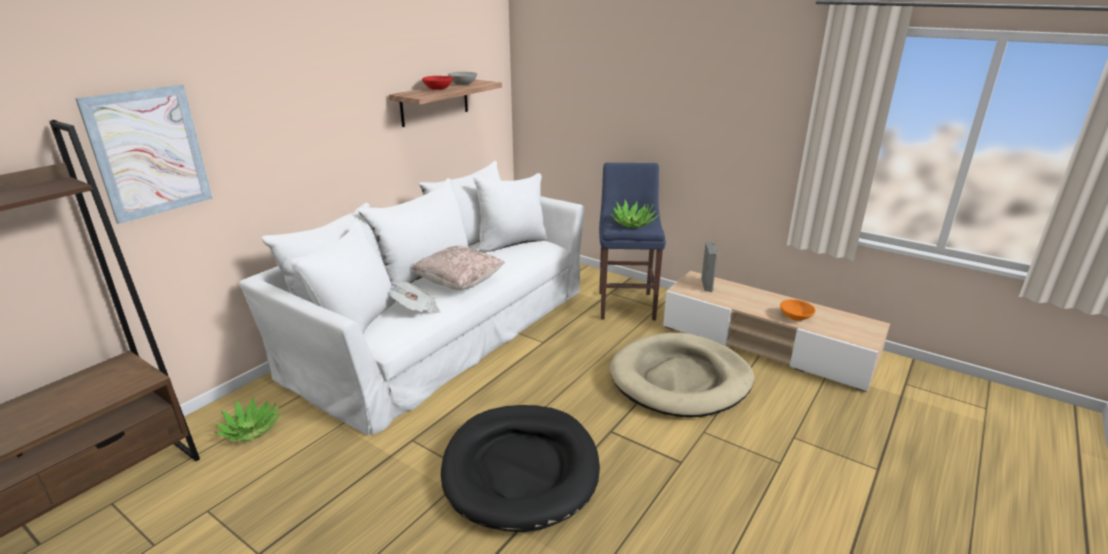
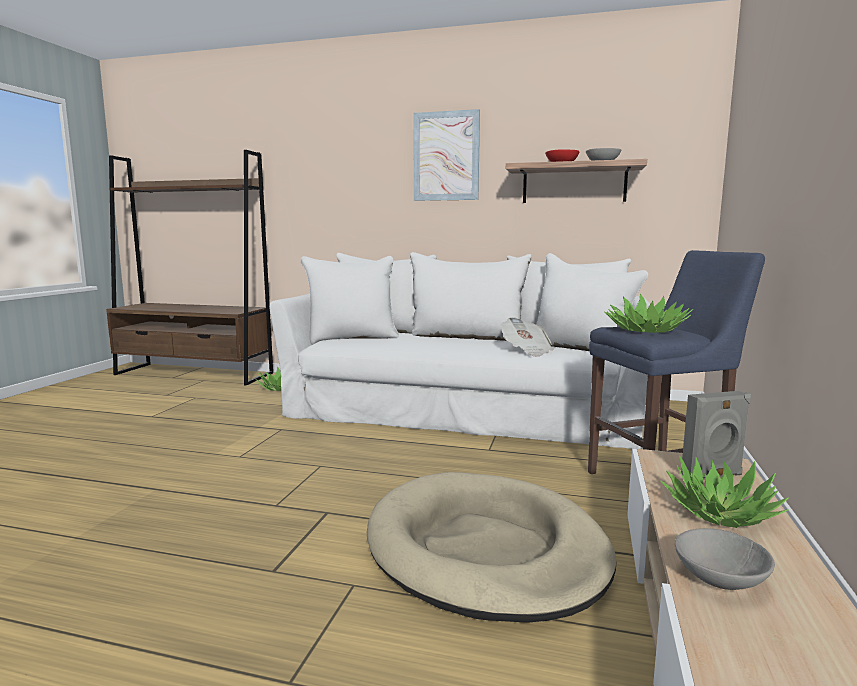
camera: 70 degrees right, 15 degrees down
picture [75,85,213,224] -> picture moved to [413,109,480,201]
newspaper [389,281,440,313] -> newspaper moved to [501,317,554,357]
beige pillow [411,246,505,290] -> none
black dog bed [441,405,600,532] -> none
orange bowl [780,299,816,321] -> grey bowl [675,528,775,590]
none -> potted plant [660,455,789,528]

